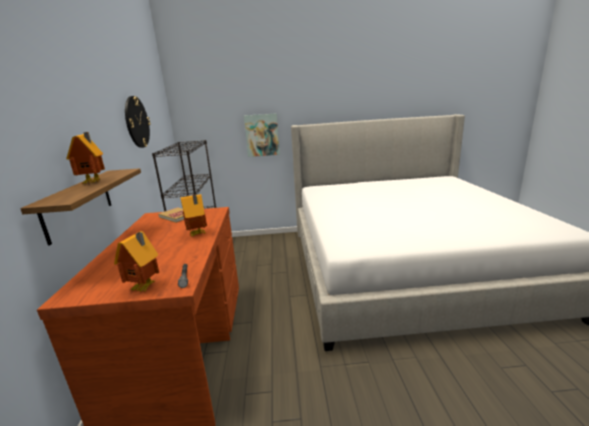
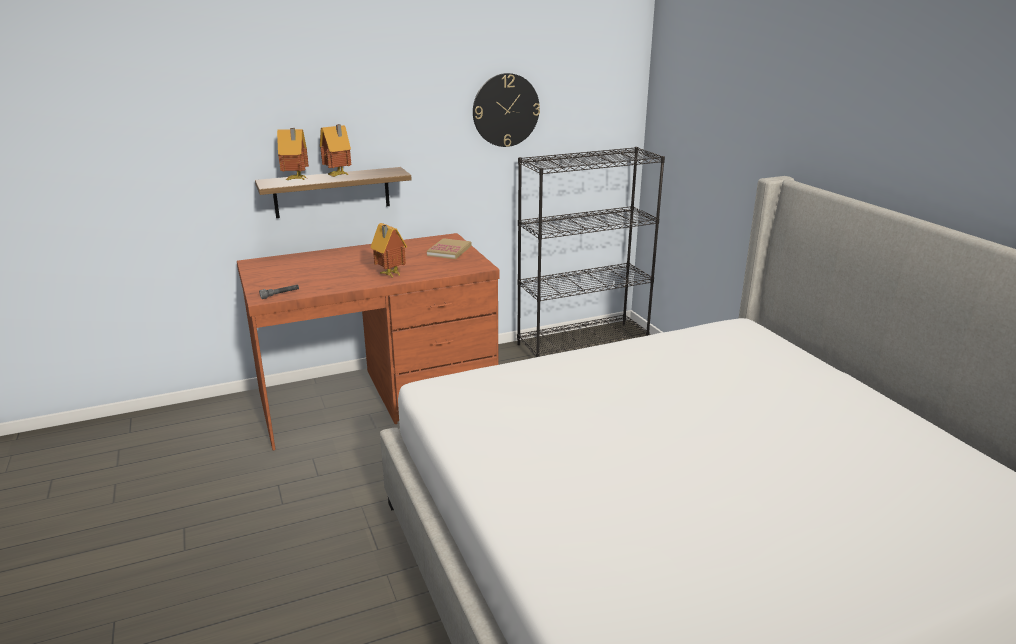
camera: 70 degrees right, 5 degrees up
toy house [114,231,159,292] -> toy house moved to [277,128,309,181]
picture [244,113,280,157] -> none

